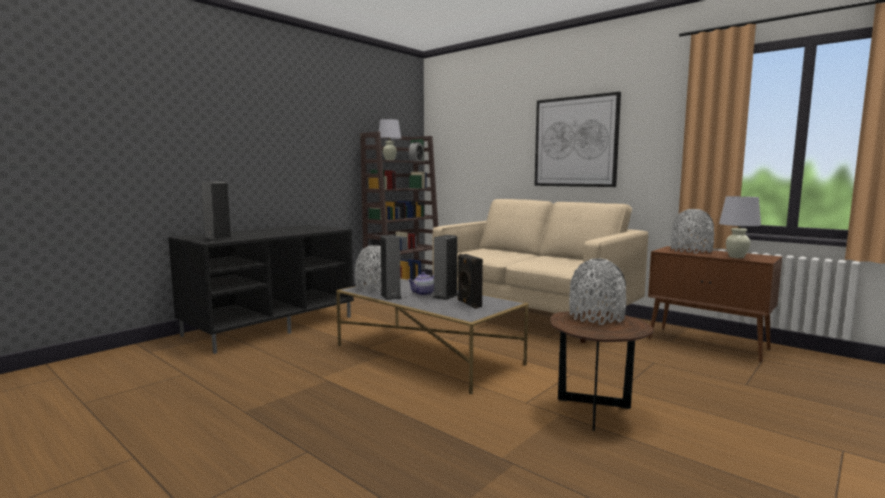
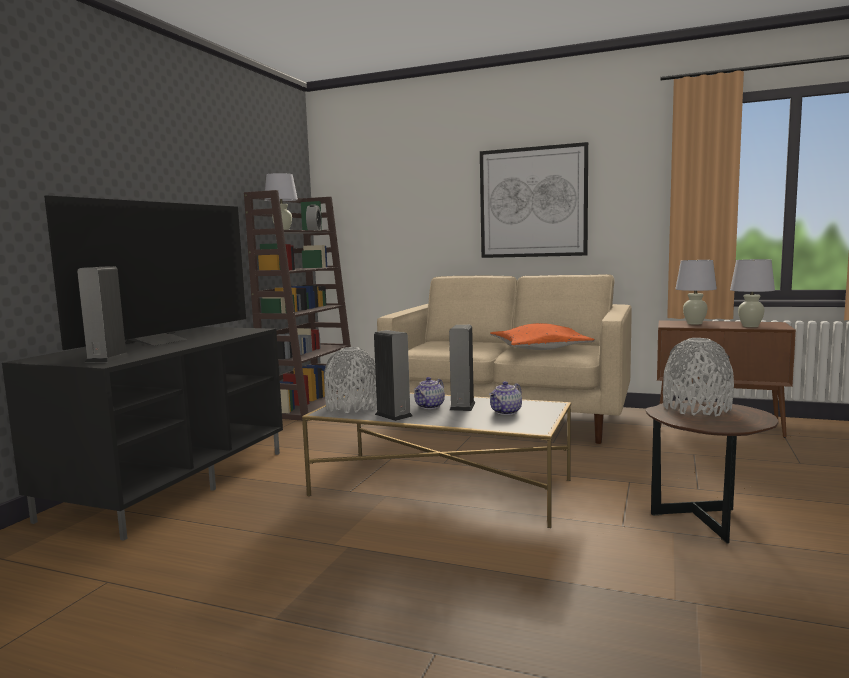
camera: 20 degrees left, 0 degrees up
black speaker [458,254,483,309] -> teapot [489,381,522,415]
grey vase [671,209,714,254] -> white table lamp [675,260,717,325]
none -> television [44,195,246,350]
none -> orange pillow [490,323,595,350]

